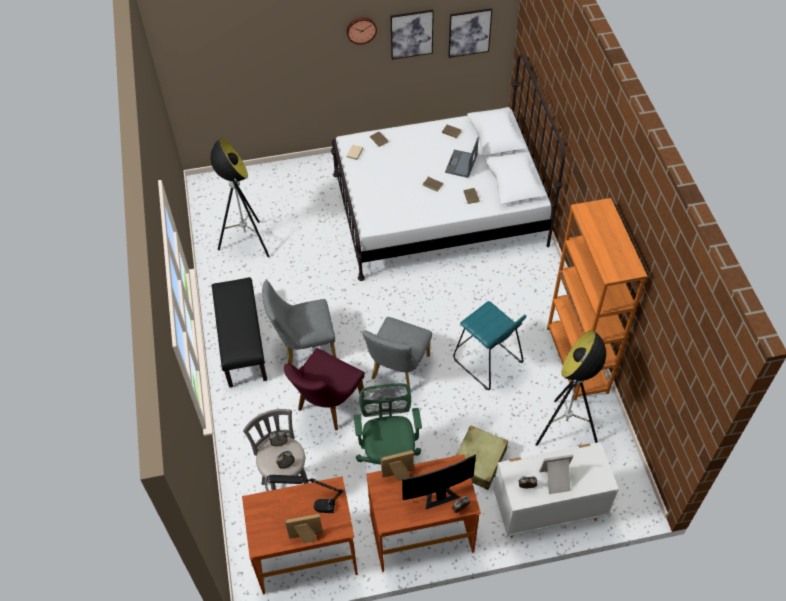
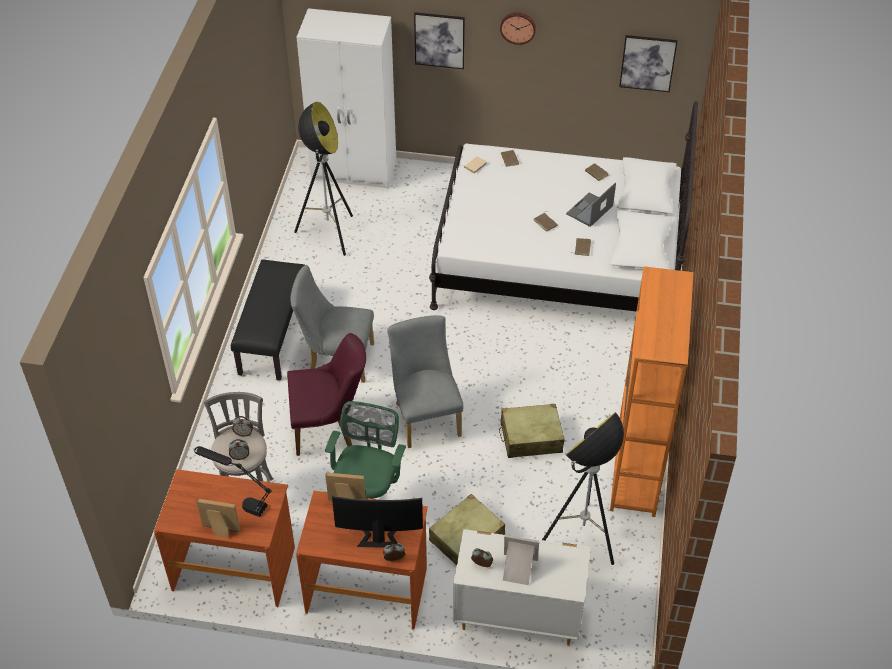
camera: 20 degrees right, 5 degrees down
purple chair [284,348,365,430] -> purple chair turned 150 degrees counterclockwise [287,333,366,456]
grey chair [362,317,432,392] -> grey chair turned 120 degrees clockwise [387,315,464,448]
picture [391,10,434,60] -> picture moved to [414,12,465,69]
turquoise stool [453,301,527,390] -> beige suitcase [499,404,565,458]
none -> white wardrobe [297,8,396,189]

